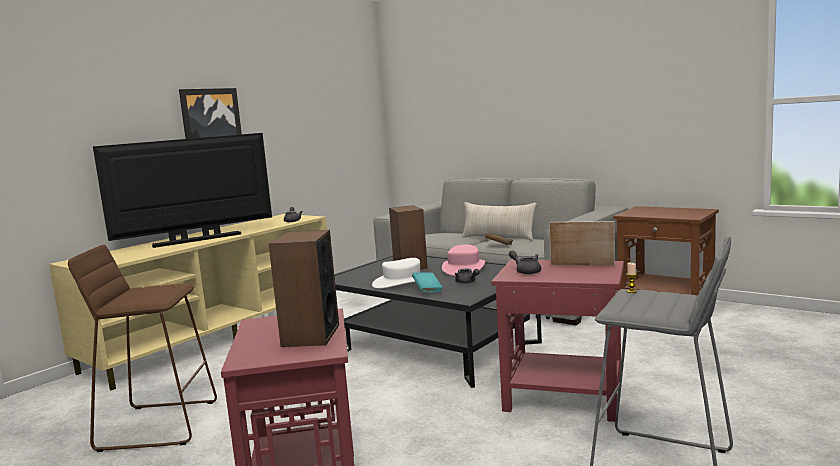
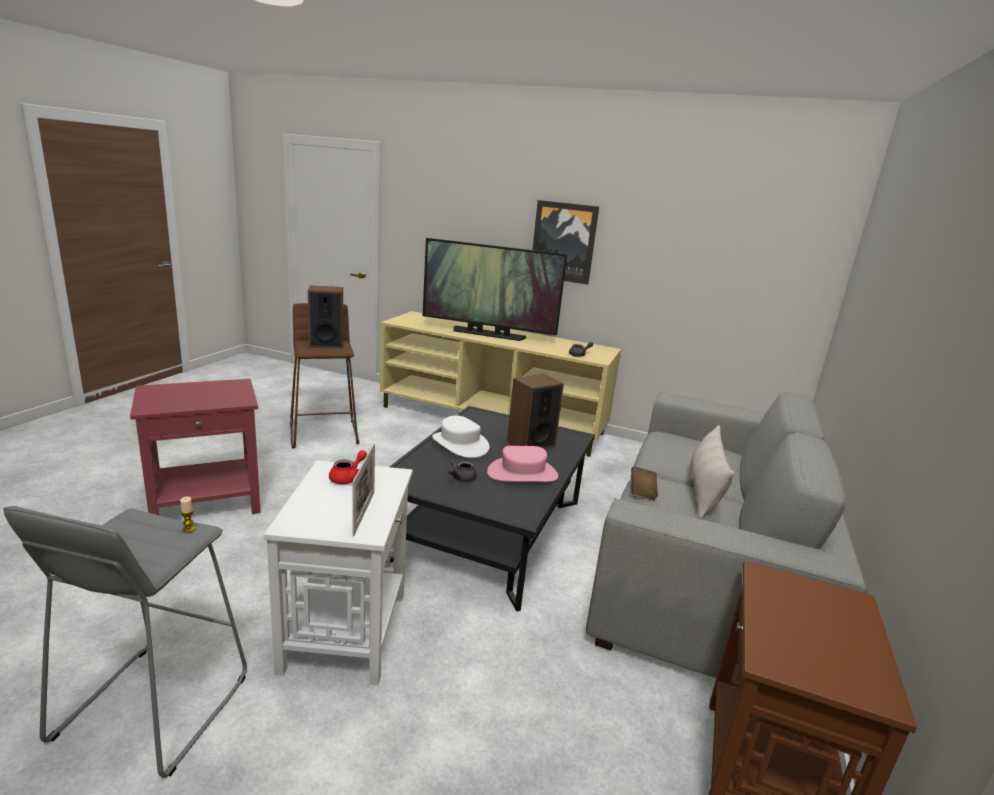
camera: 70 degrees right, 10 degrees up
television [93,133,272,248] -> television turned 150 degrees clockwise [423,238,567,341]
speaker [269,230,339,347] -> speaker moved to [308,286,343,348]
turquoise book [412,272,443,293] -> none
red side table [491,260,624,422] -> white side table [263,460,413,685]
grey teapot [509,250,541,274] -> red teapot [329,450,367,484]

